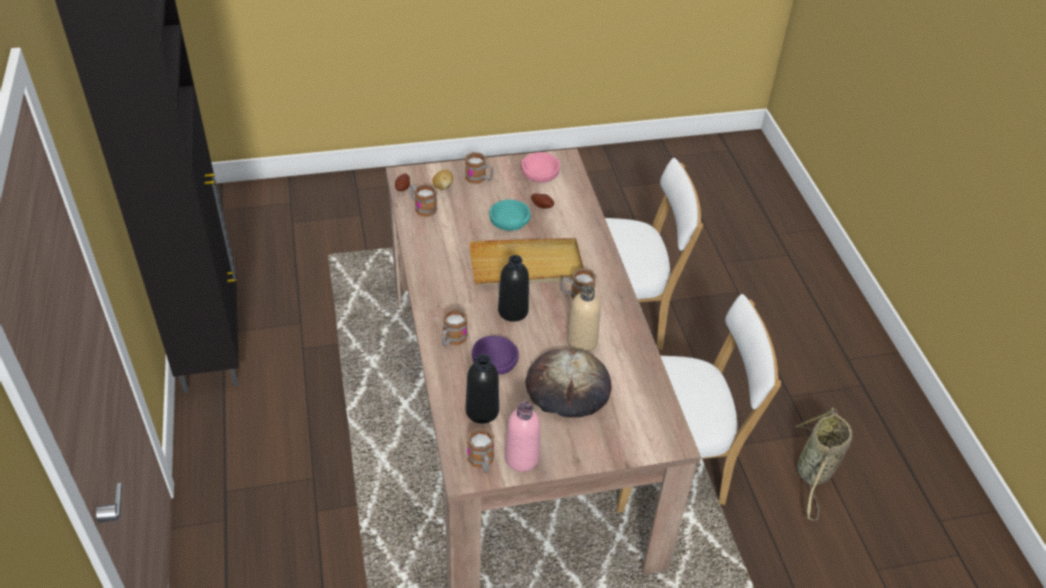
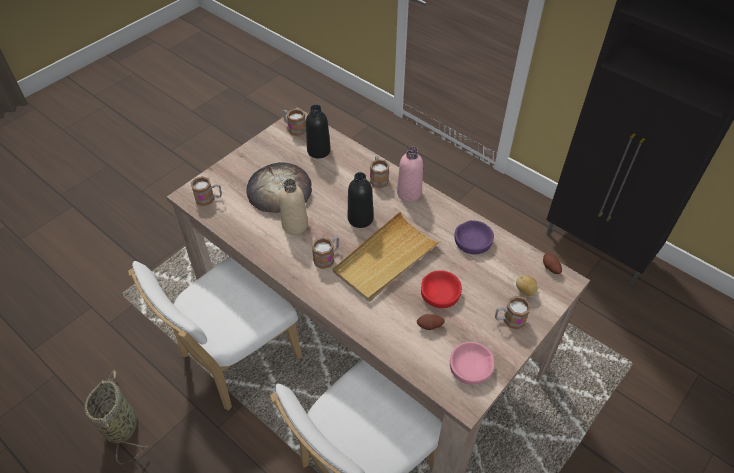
camera: 145 degrees right, 5 degrees up
mug [410,184,437,217] -> mug moved to [191,176,222,206]
purple bowl [472,336,519,374] -> purple bowl moved to [454,220,494,254]
turquoise bowl [489,200,530,231] -> red bowl [421,270,462,308]
pink bottle [505,401,540,472] -> pink bottle moved to [397,146,423,202]

